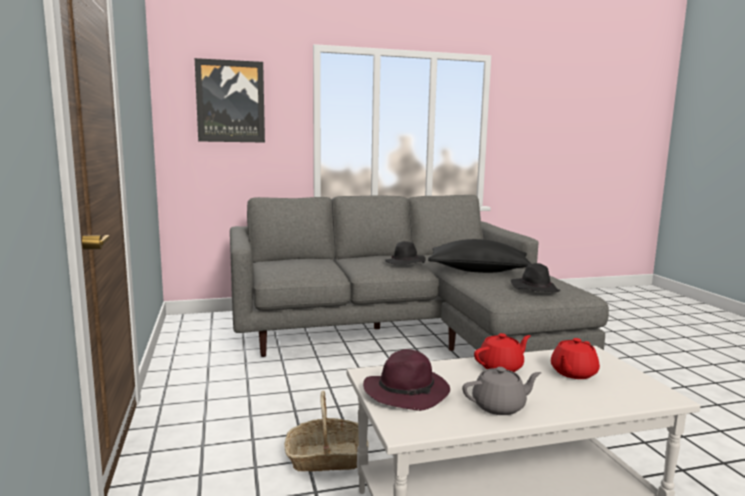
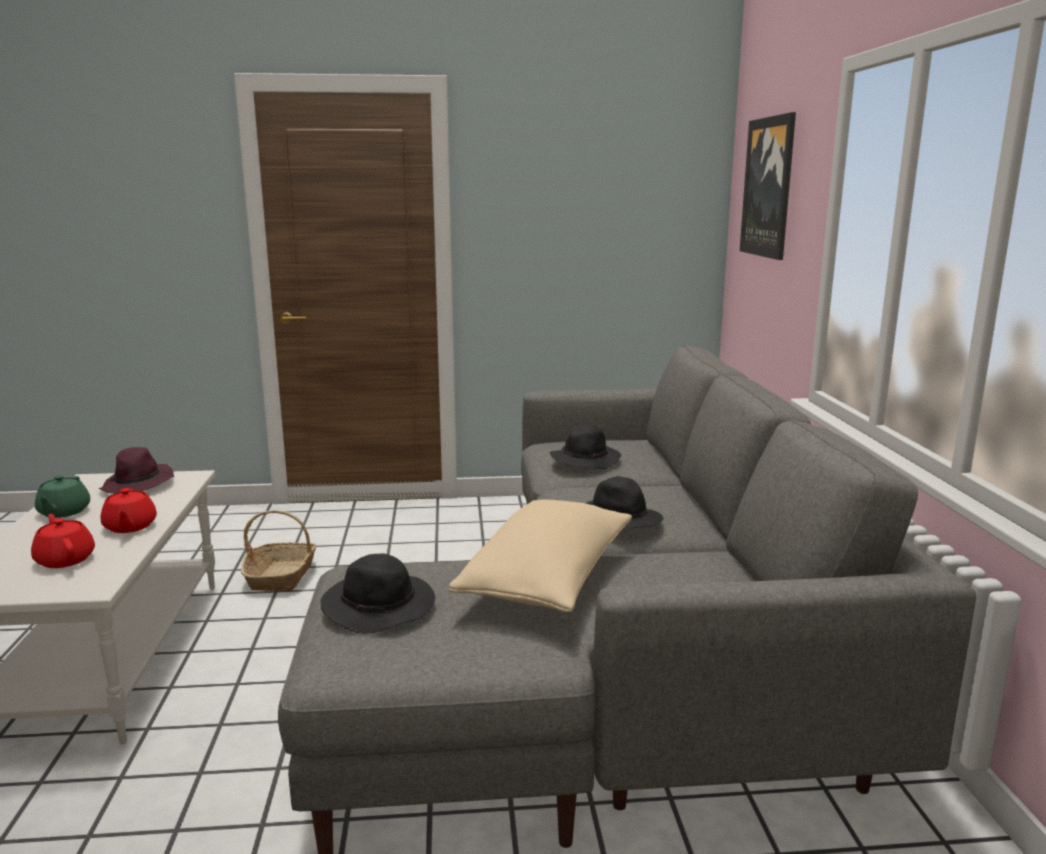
camera: 100 degrees right, 5 degrees up
black pillow [428,239,531,273] -> beige pillow [449,500,632,612]
grey teapot [462,367,541,415] -> green teapot [35,475,90,518]
none -> black hat [550,424,621,469]

